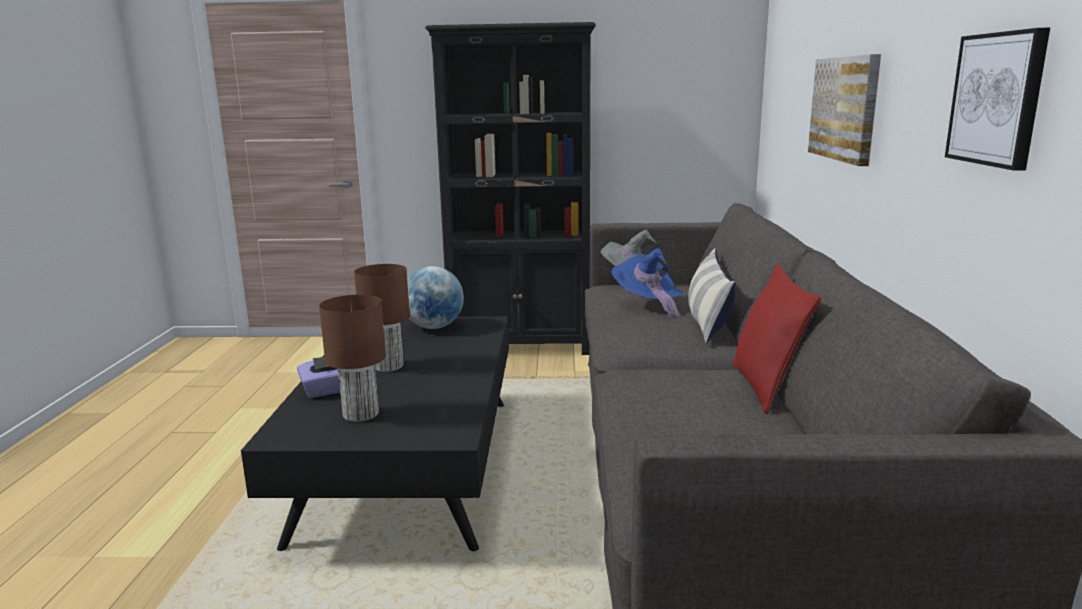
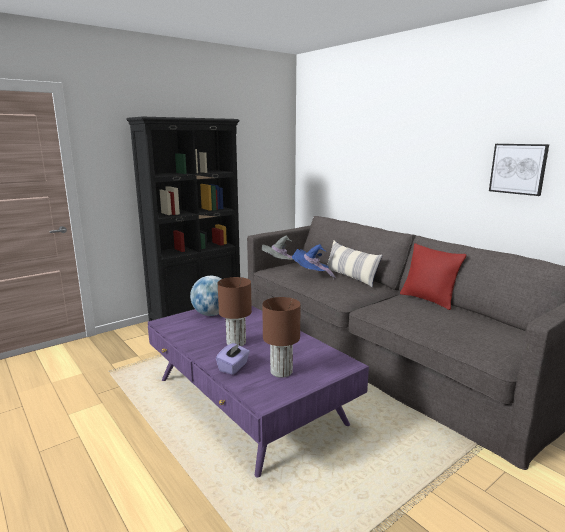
camera: 40 degrees left, 0 degrees up
black coffee table [241,316,509,551] -> purple coffee table [148,306,369,477]
picture [808,54,881,166] -> none

